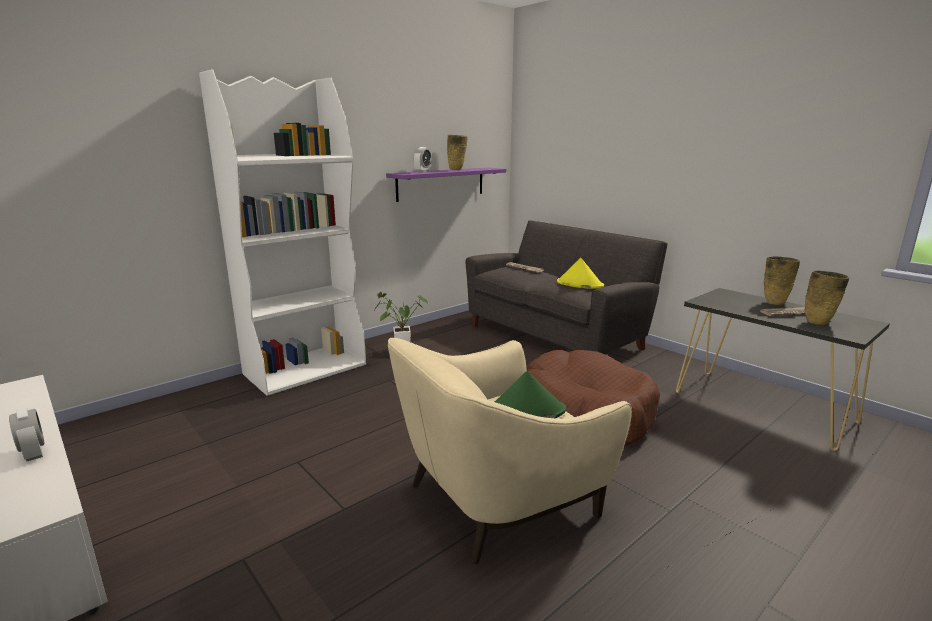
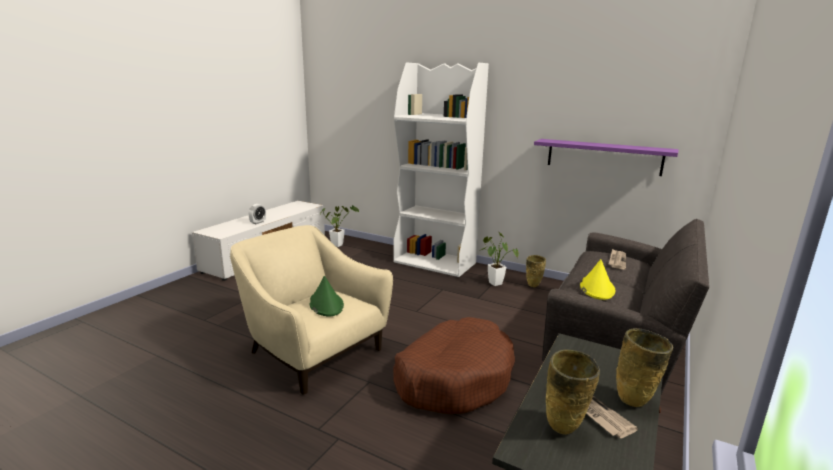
camera: 70 degrees right, 0 degrees up
alarm clock [414,147,432,172] -> none
beige vase [447,135,468,170] -> beige vase moved to [526,255,546,287]
none -> potted plant [320,205,359,247]

